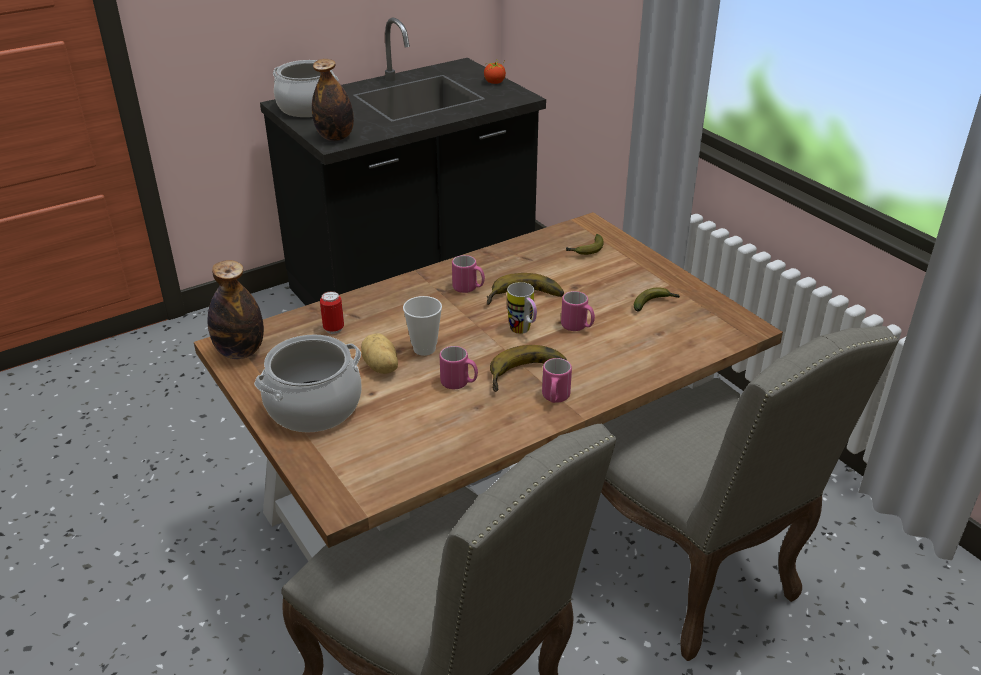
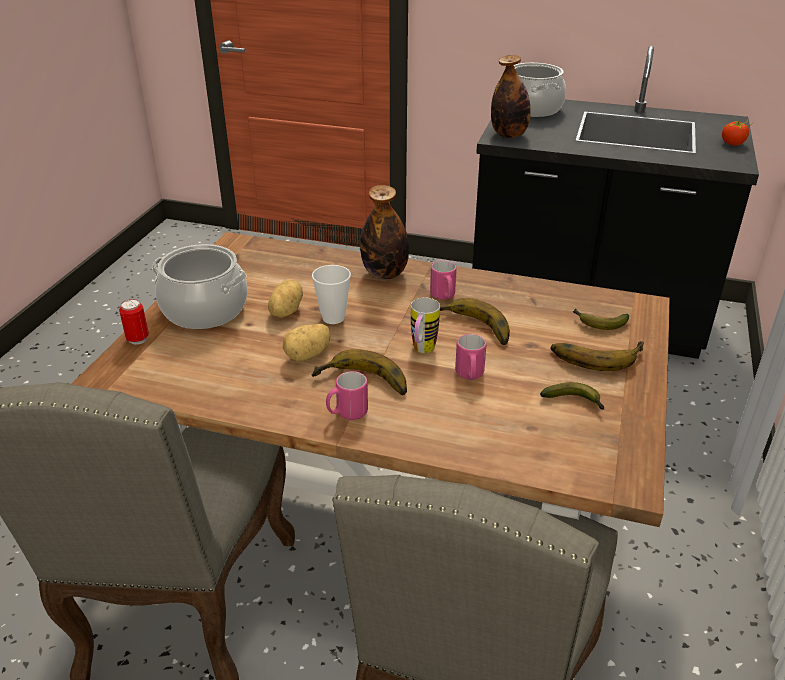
camera: 50 degrees right, 0 degrees up
bottle [208,260,264,359] -> bottle moved to [360,185,409,279]
can [320,291,344,334] -> can moved to [119,299,149,345]
pink mug [440,346,478,389] -> potato [283,324,330,362]
none -> banana [551,341,644,371]

